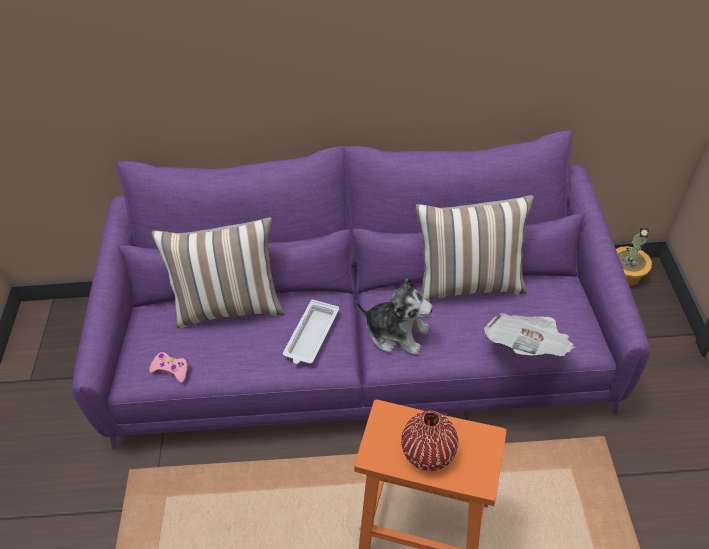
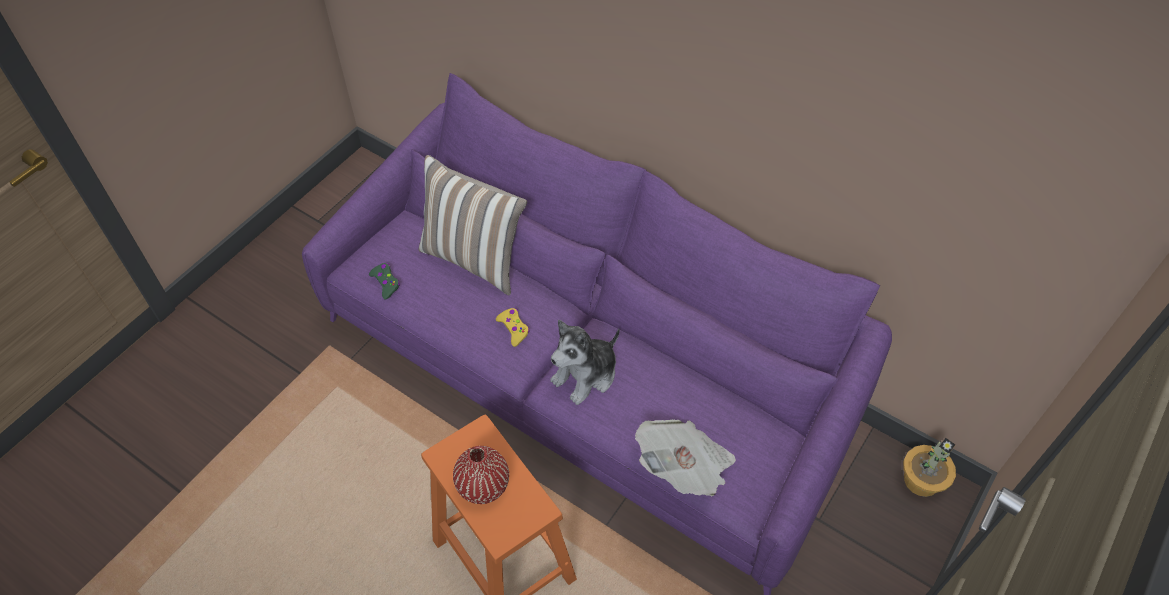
camera: 35 degrees right, 5 degrees up
pink game controller [149,352,188,382] -> green game controller [369,263,400,300]
white tray [283,299,339,364] -> yellow game controller [496,308,530,347]
plush toy [356,278,433,355] -> plush toy turned 75 degrees clockwise [550,320,619,405]
pillow [415,195,534,302] -> none

